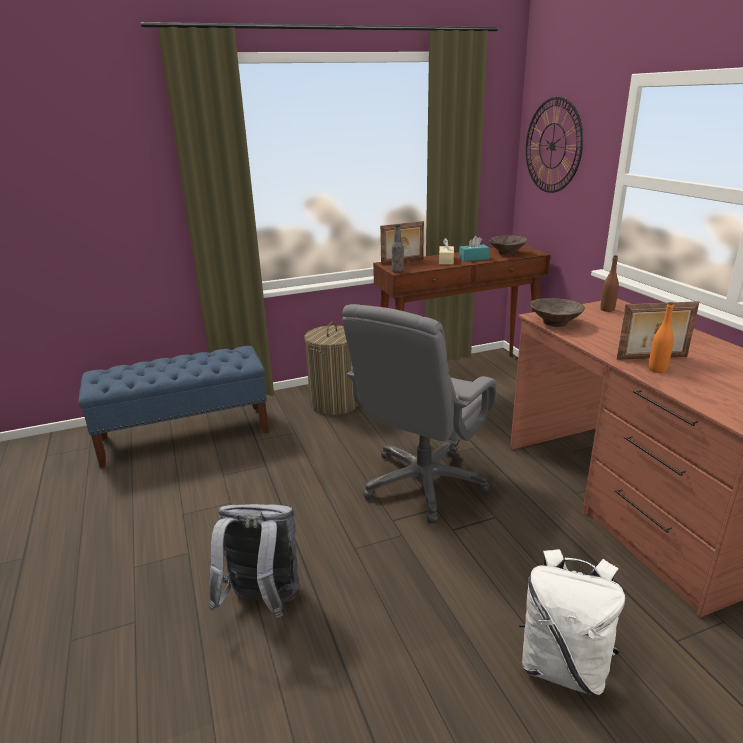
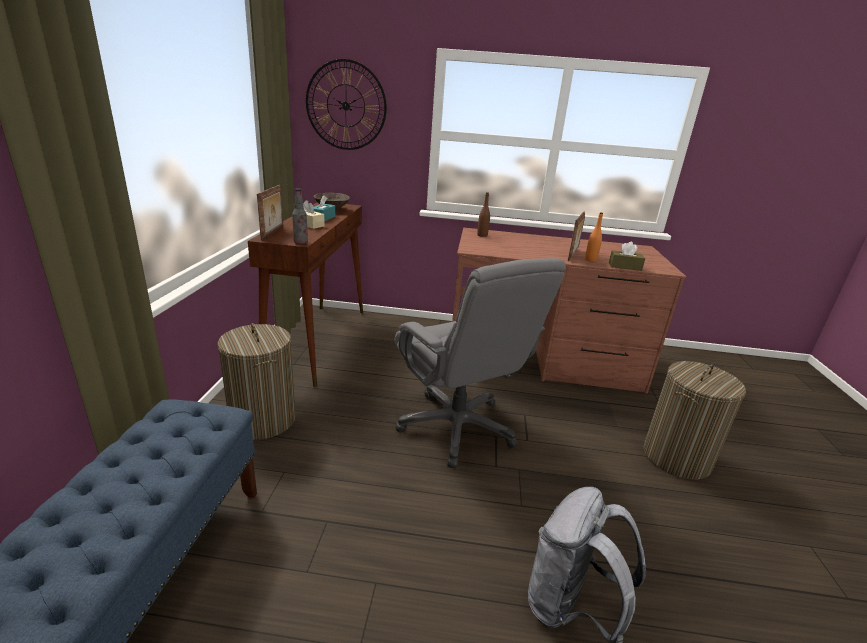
camera: 65 degrees left, 0 degrees up
white backpack [519,549,625,695] -> laundry basket [644,361,746,480]
brown bowl [530,298,585,327] -> none
none -> brown tissue box [609,242,645,271]

